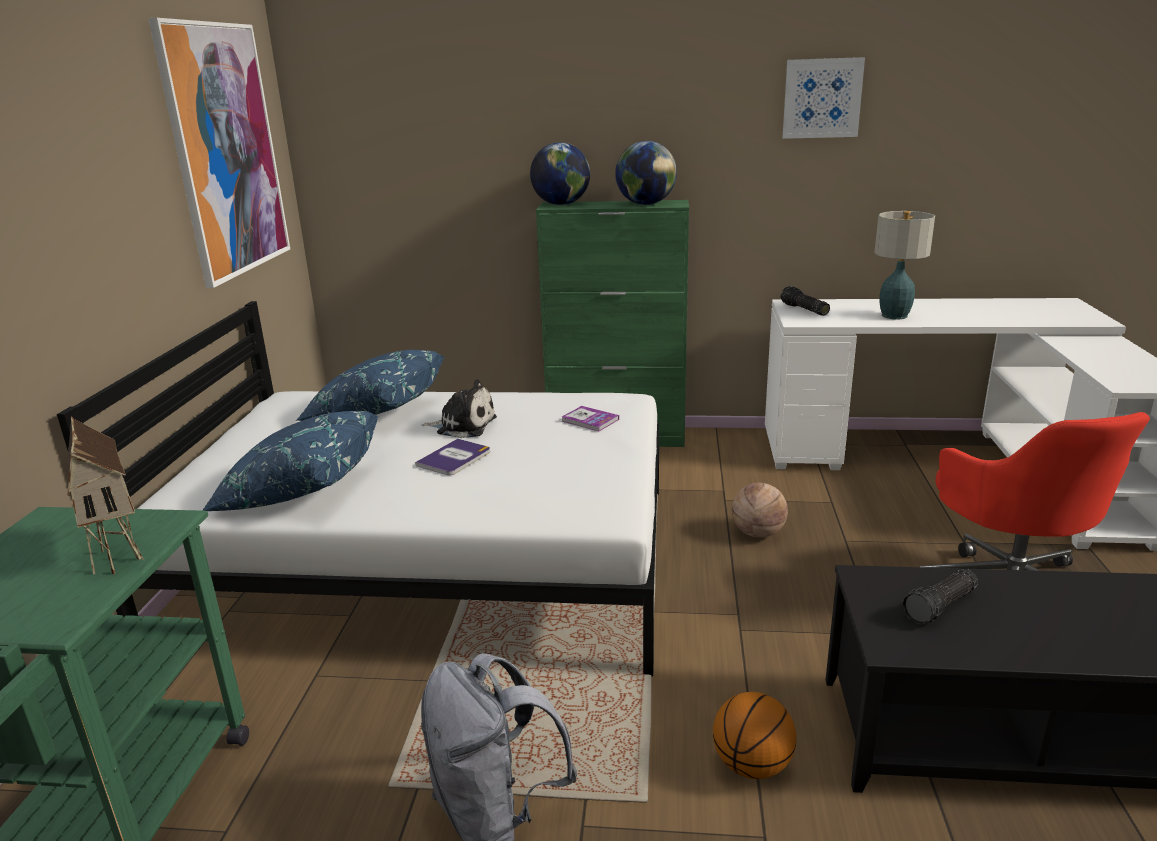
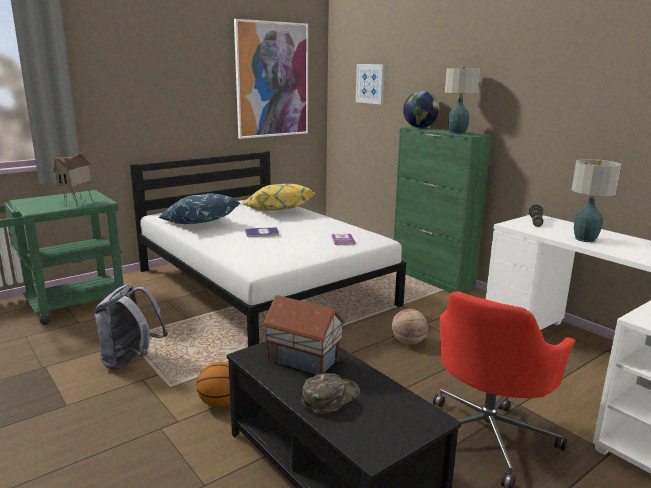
camera: 45 degrees right, 5 degrees down
blue pillow [296,350,444,421] -> yellow pillow [243,184,316,211]
plush toy [422,379,497,438] -> none
globe [615,141,677,205] -> table lamp [445,66,480,134]
picture [782,57,865,139] -> picture moved to [356,64,385,104]
flashlight [903,569,978,624] -> toy house [262,295,346,375]
none -> green cap [301,373,360,414]

